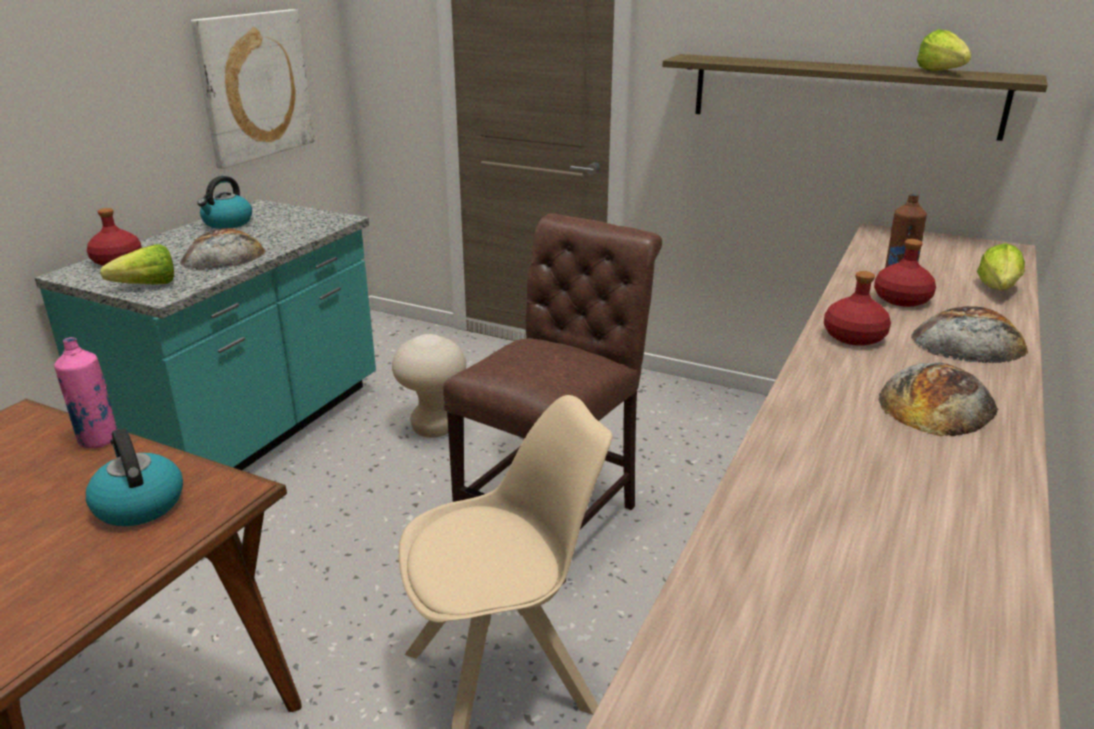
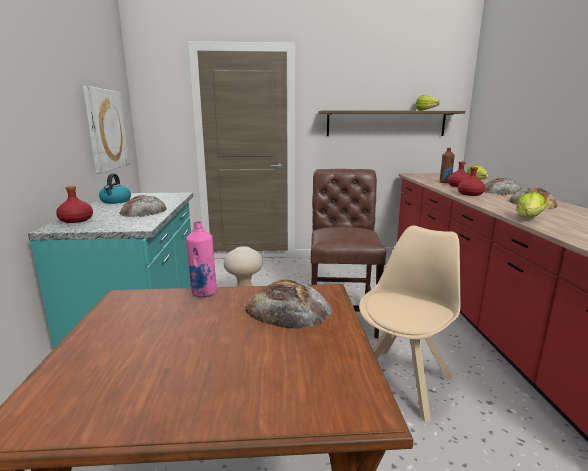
camera: 30 degrees left, 10 degrees down
kettle [86,428,183,526] -> bread [245,280,332,329]
lettuce [100,244,174,284] -> lettuce moved to [516,192,546,218]

